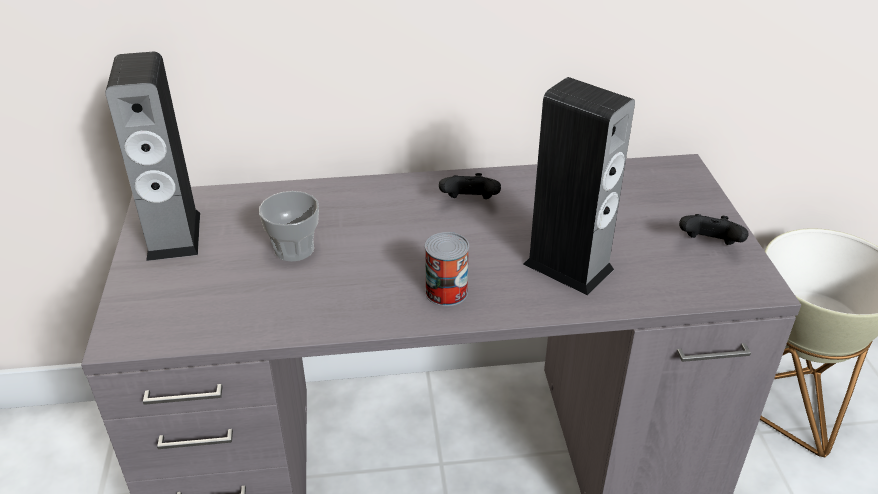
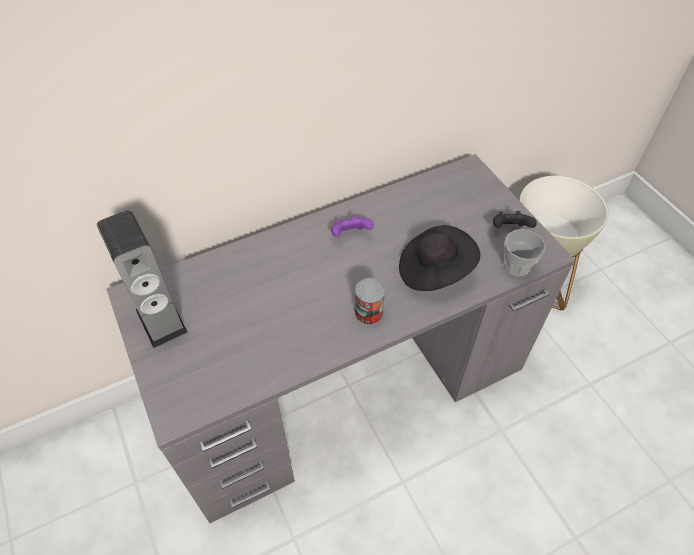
camera: 20 degrees left, 15 degrees up
cup [259,191,319,261] -> cup moved to [504,229,546,277]
black game controller [439,173,501,199] -> purple game controller [331,215,374,237]
speaker [524,77,635,295] -> black hat [399,225,480,291]

